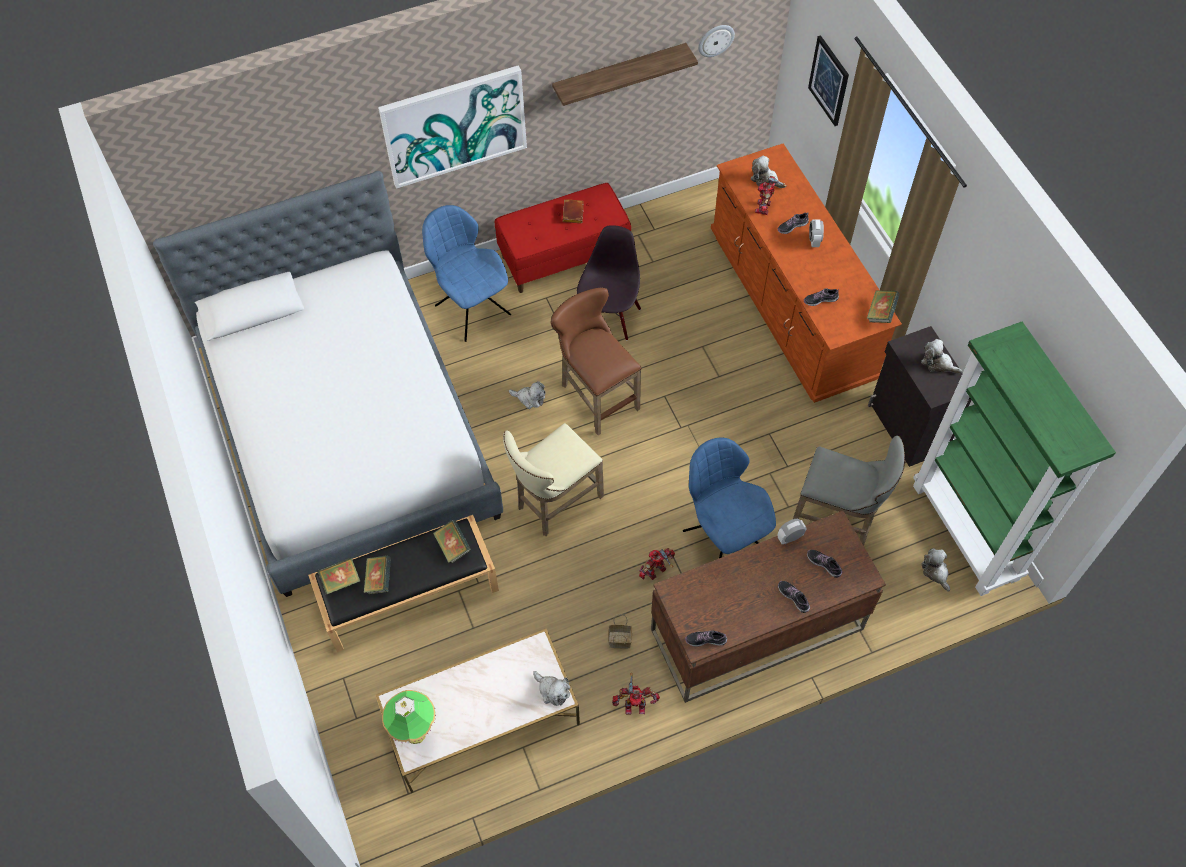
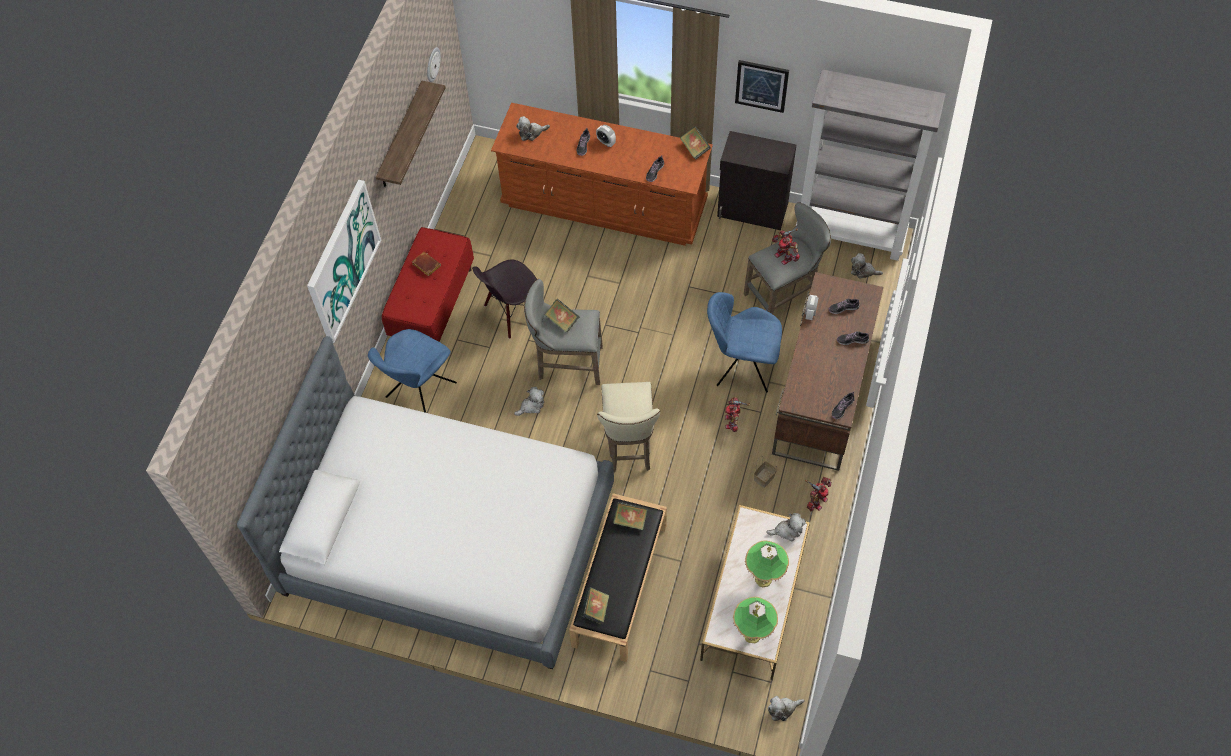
camera: 50 degrees left, 0 degrees up
book [364,555,391,594] -> book moved to [545,299,580,333]
blue chair [422,205,511,342] -> blue chair turned 60 degrees counterclockwise [368,329,457,413]
brown stool [551,287,641,435] -> grey stool [524,279,603,385]
black chair [577,225,641,340] -> black chair turned 90 degrees counterclockwise [472,259,537,339]
toy robot [755,176,787,215] -> toy robot moved to [772,228,800,265]
picture [808,35,849,126] -> picture moved to [735,60,789,113]
green bookcase [913,322,1116,596] -> grey bookcase [796,69,946,261]
plush toy [921,339,962,373] -> plush toy moved to [768,696,805,721]
none -> table lamp [745,541,789,587]

